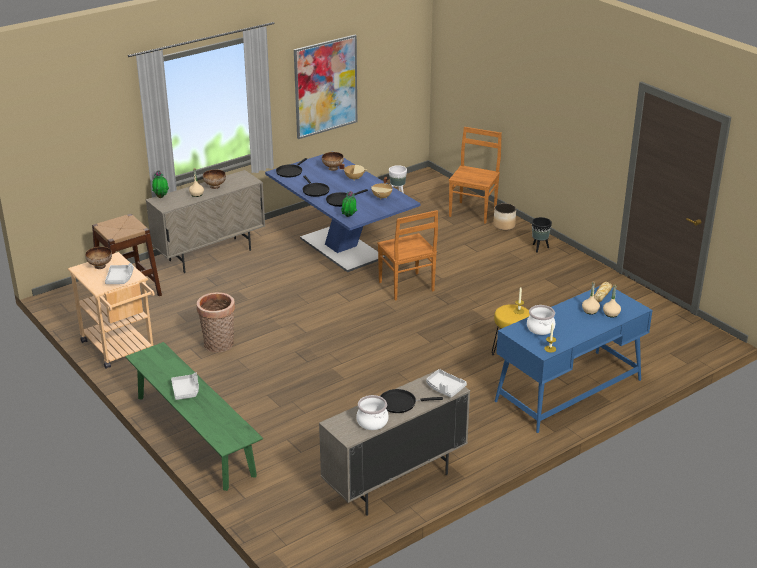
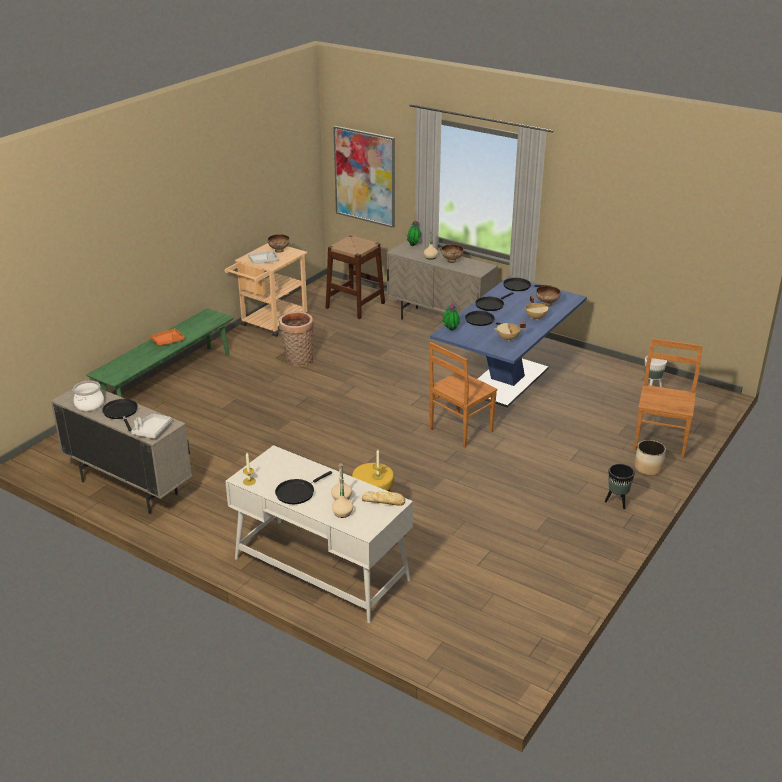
camera: 70 degrees right, 0 degrees up
grey tray [171,373,199,400] -> orange tray [150,328,185,345]
picture [294,35,357,139] -> picture moved to [333,126,395,228]
brown chair [449,127,502,224] -> brown chair turned 75 degrees counterclockwise [634,338,702,459]
blue desk [495,286,653,433] -> white desk [225,445,413,623]
cooking pot [527,305,555,335] -> none
none -> black frying pan [275,471,332,504]

